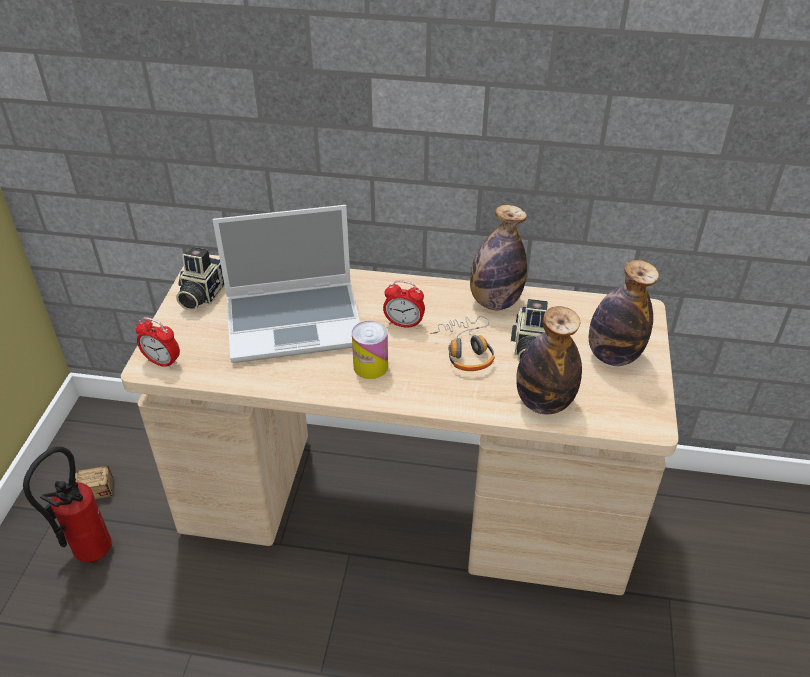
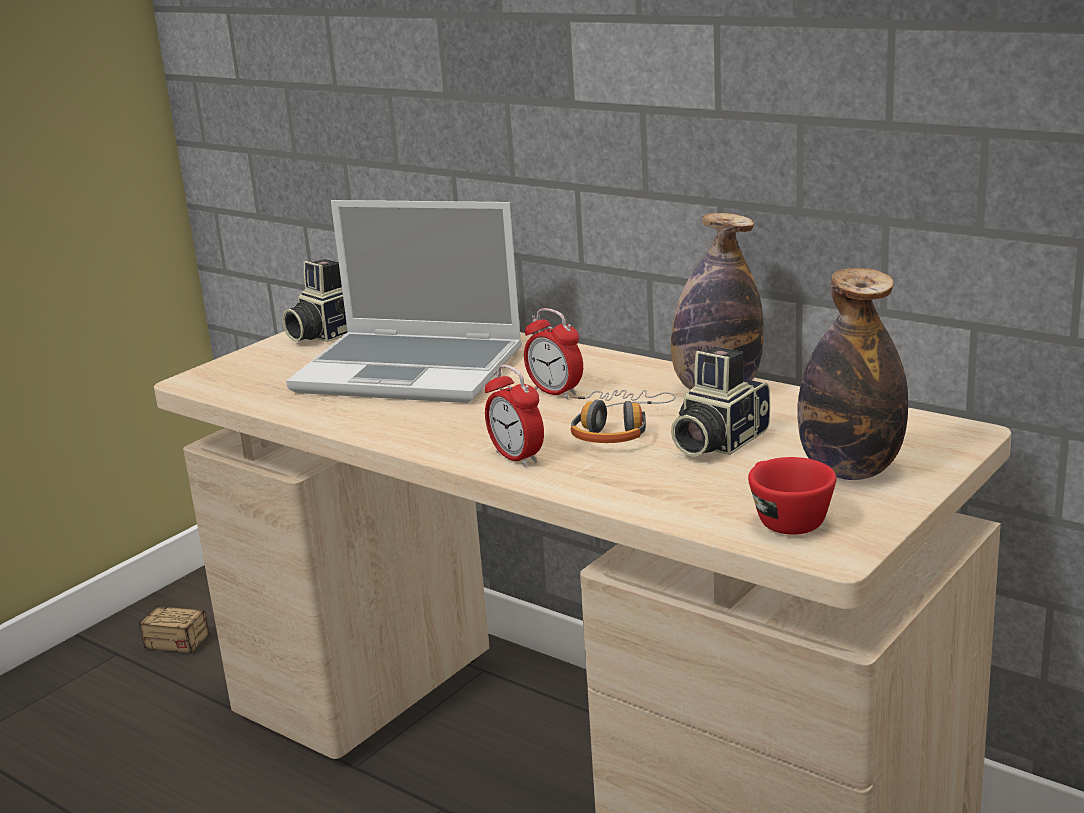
camera: 30 degrees right, 20 degrees down
fire extinguisher [23,446,112,563] -> none
alarm clock [135,317,180,369] -> alarm clock moved to [485,364,544,467]
can [352,321,388,379] -> none
bottle [516,306,582,414] -> none
none -> red cup [748,457,836,535]

